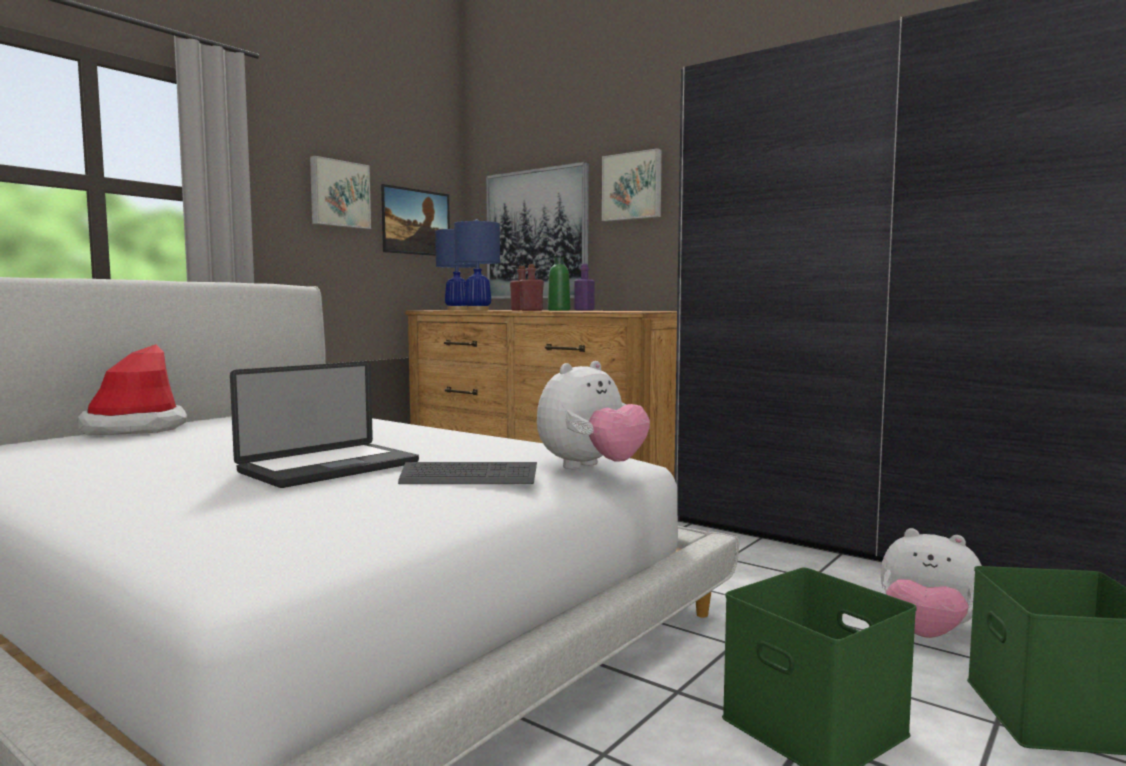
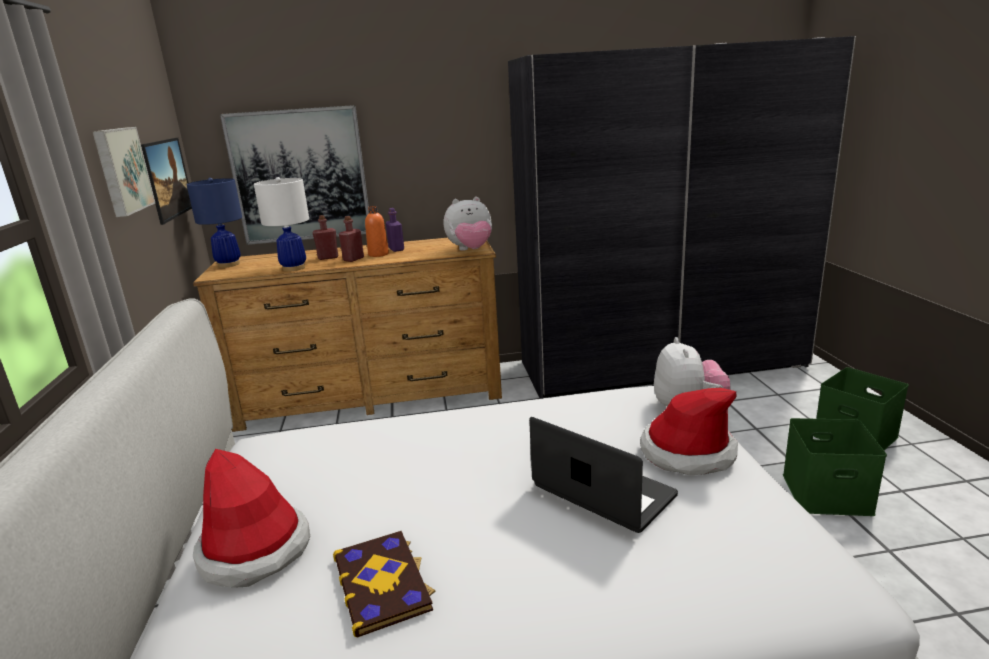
camera: 45 degrees left, 15 degrees up
laptop [230,361,419,488] -> laptop turned 45 degrees counterclockwise [529,417,678,533]
keyboard [398,462,537,484] -> hat [640,387,738,476]
blue table lamp [454,219,500,311] -> white table lamp [254,177,309,271]
green bottle [548,257,570,311] -> orange bottle [365,206,389,257]
picture [602,148,662,222] -> none
plush toy [881,528,982,638] -> plush toy moved to [444,197,492,251]
none -> book [333,531,436,637]

